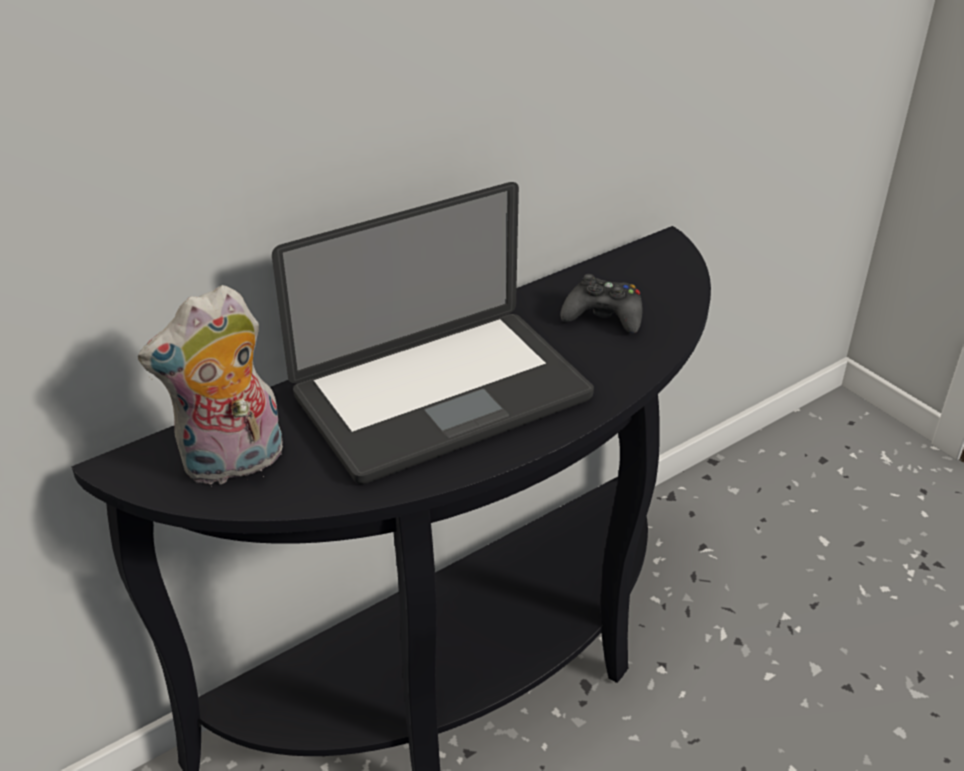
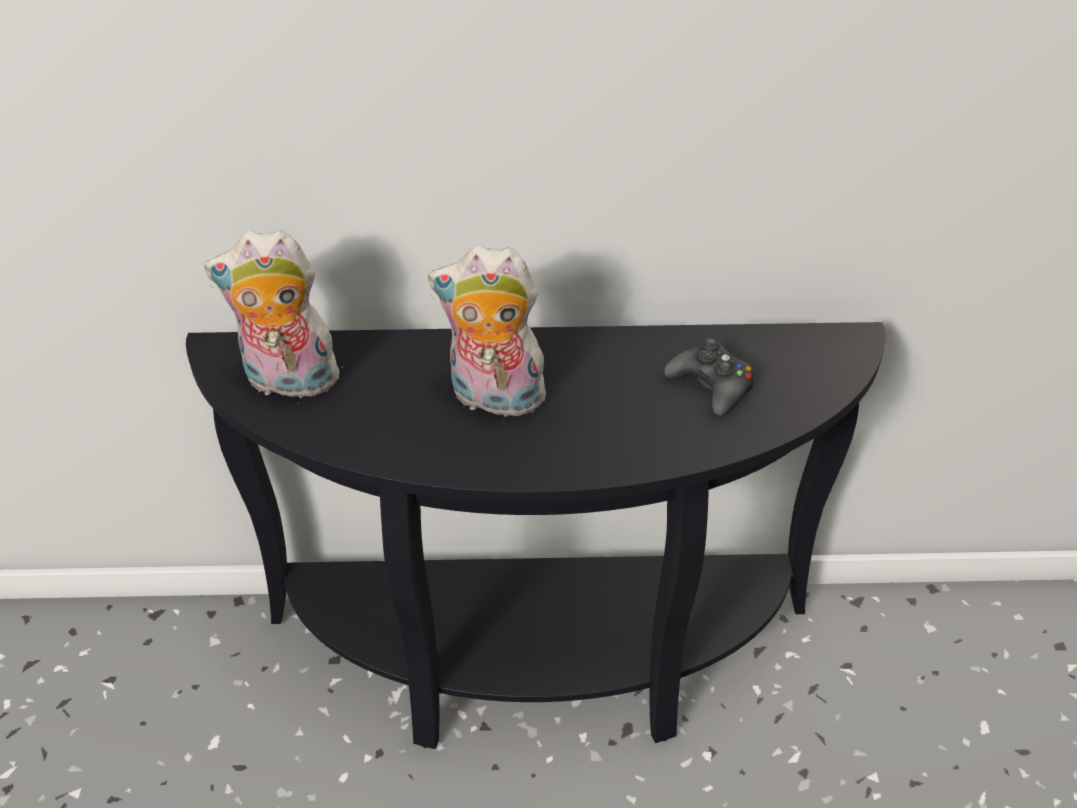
camera: 35 degrees right, 5 degrees up
laptop [272,182,594,484] -> plush toy [428,246,554,422]

